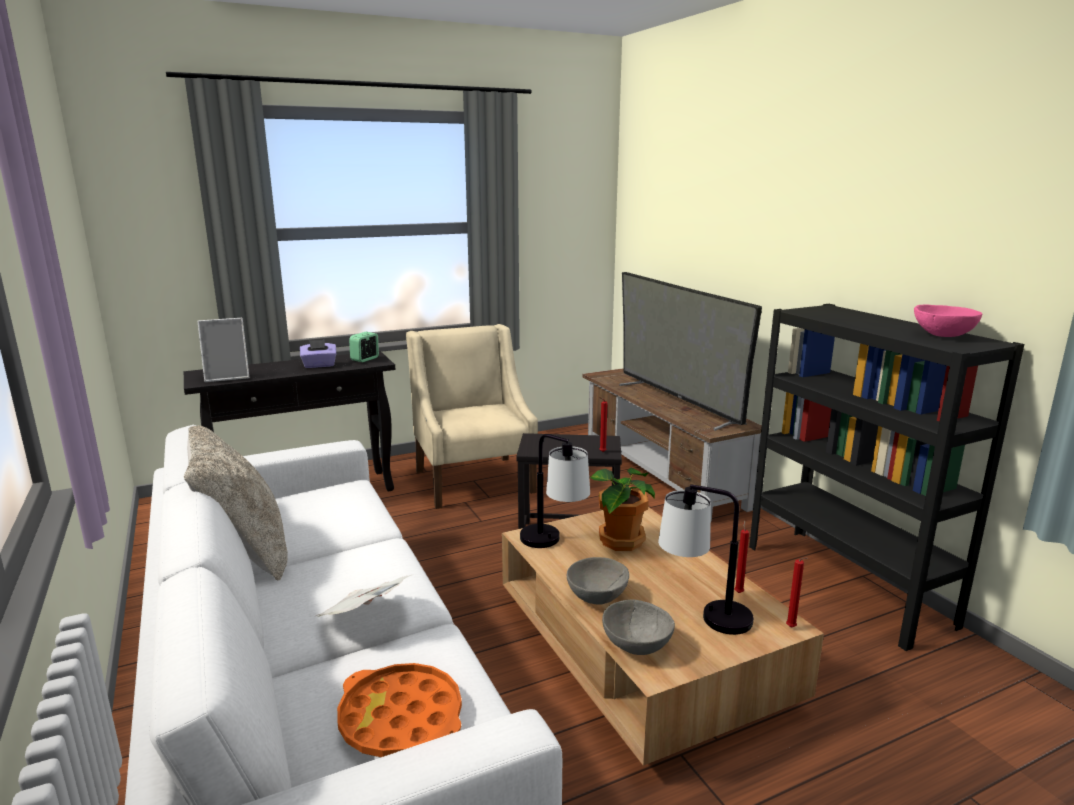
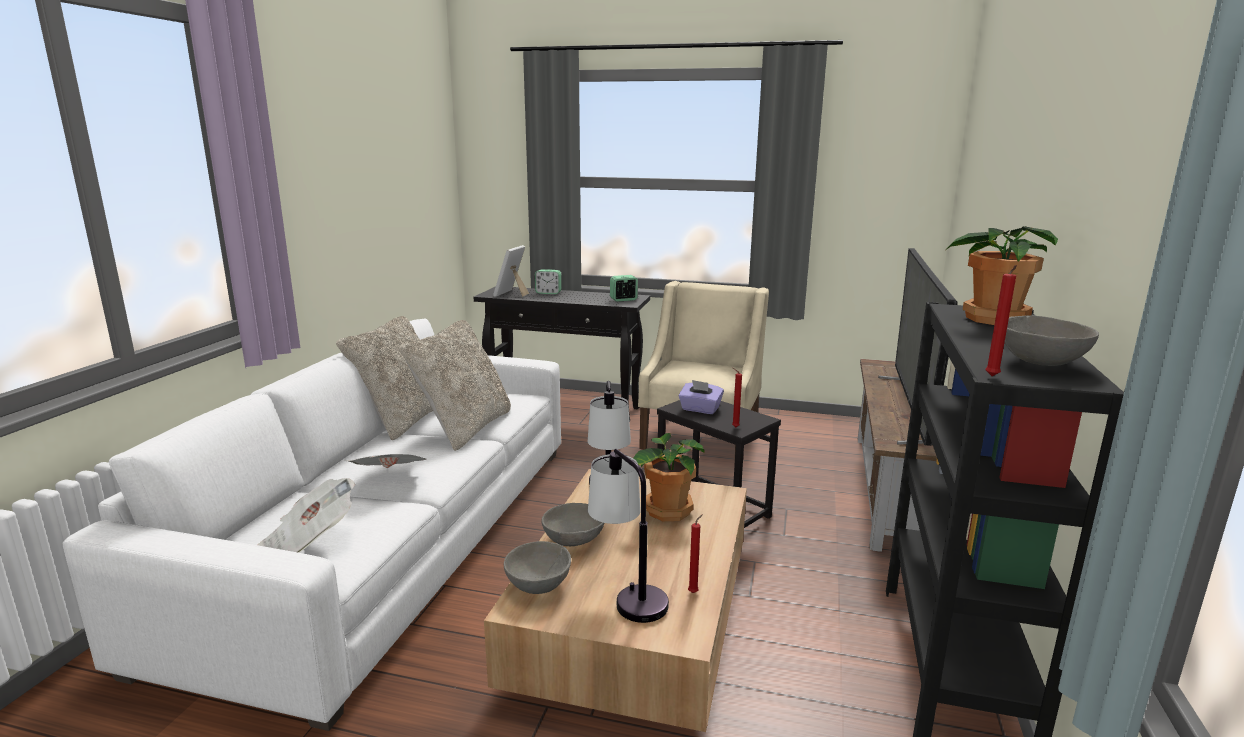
camera: 40 degrees right, 0 degrees up
picture frame [197,318,249,382] -> picture frame turned 90 degrees clockwise [493,245,530,297]
purple tissue box [300,340,336,368] -> purple tissue box moved to [679,380,724,414]
orange tray [337,663,462,757] -> newspaper [258,478,355,553]
red candle [786,558,808,627] -> red candle moved to [985,265,1017,376]
pink bowl [914,305,982,337] -> grey bowl [1004,315,1099,366]
none -> beige pillow [398,320,511,450]
none -> alarm clock [535,269,562,294]
none -> potted plant [946,226,1058,325]

